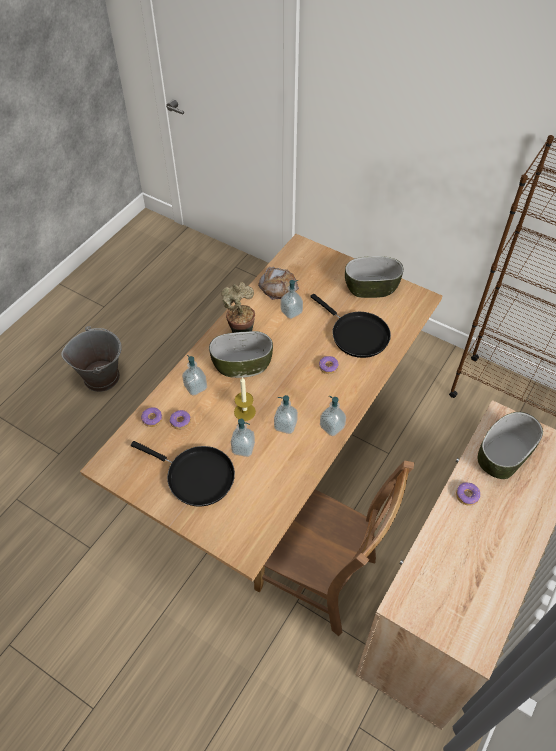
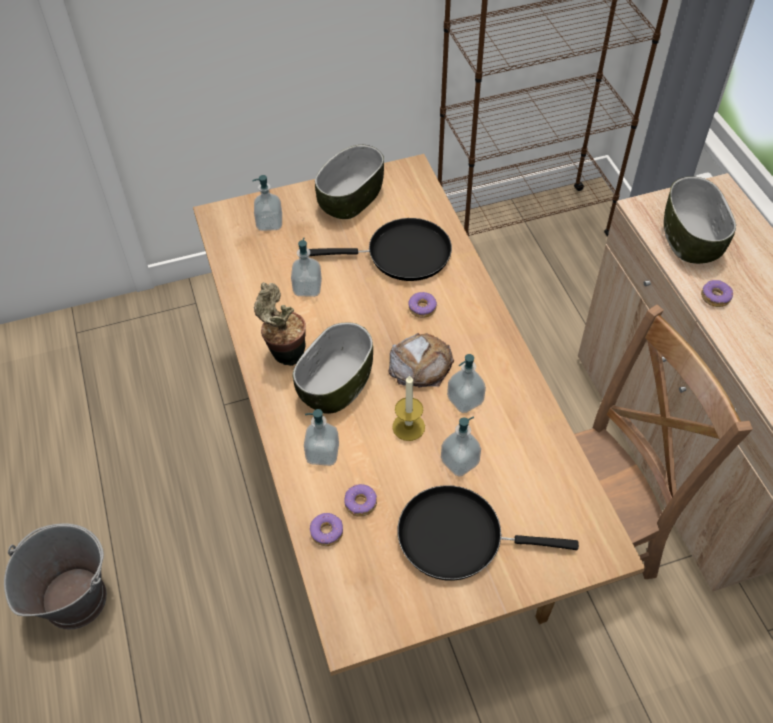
camera: 50 degrees left, 0 degrees up
black frying pan [131,441,235,507] -> black frying pan turned 150 degrees counterclockwise [397,485,579,581]
bread [258,267,299,300] -> bread moved to [389,333,454,387]
soap dispenser [320,396,346,436] -> soap dispenser moved to [252,175,282,231]

